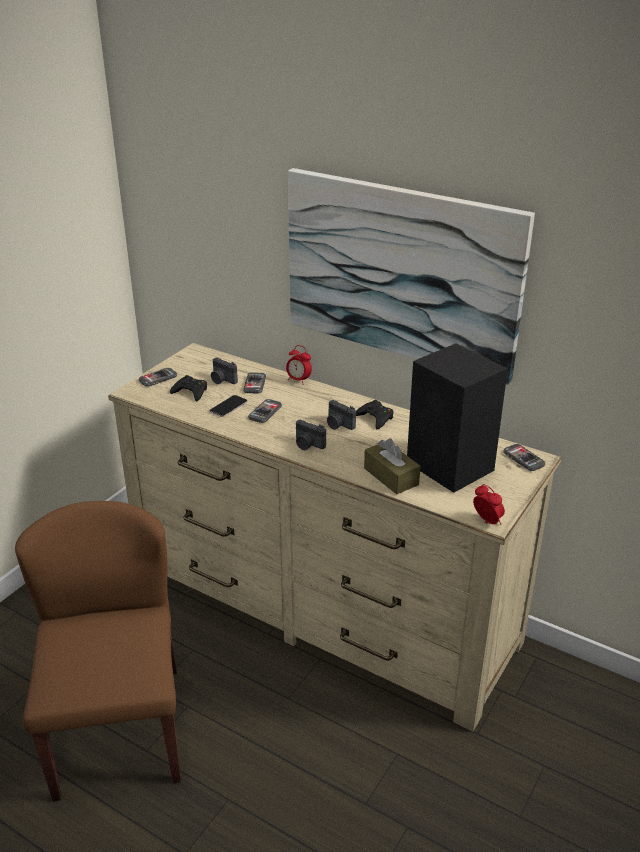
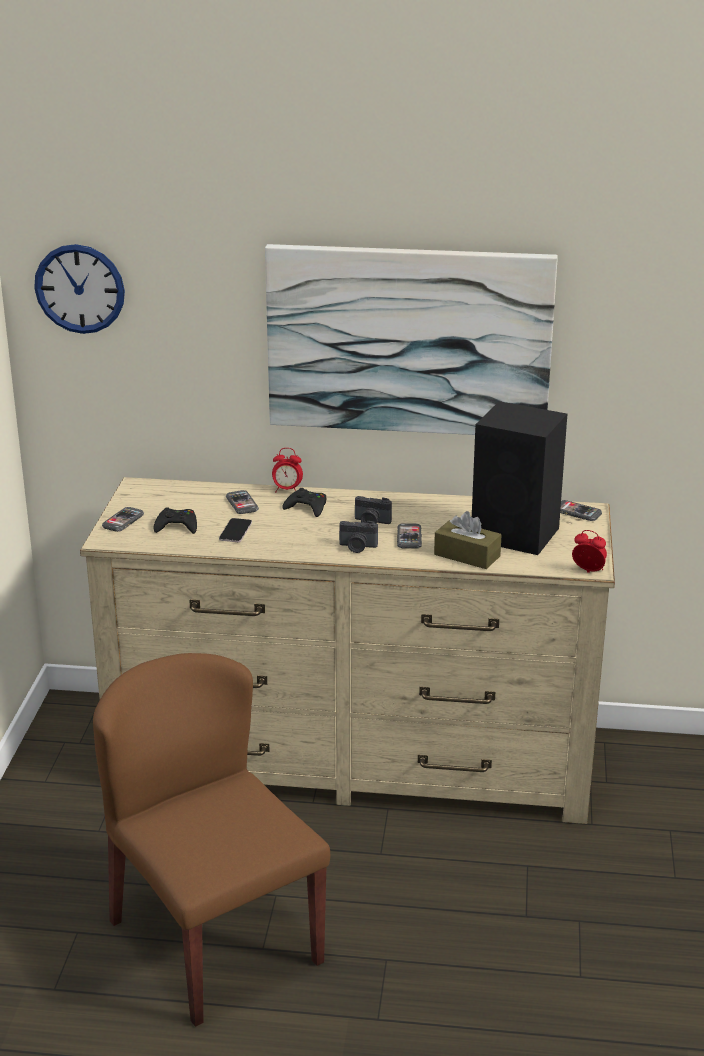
camera: 25 degrees left, 5 degrees down
camera [211,358,238,384] -> none
phone [248,399,282,423] -> phone moved to [397,523,422,549]
black game controller [356,400,394,429] -> black game controller moved to [282,488,326,517]
none -> wall clock [34,244,125,334]

